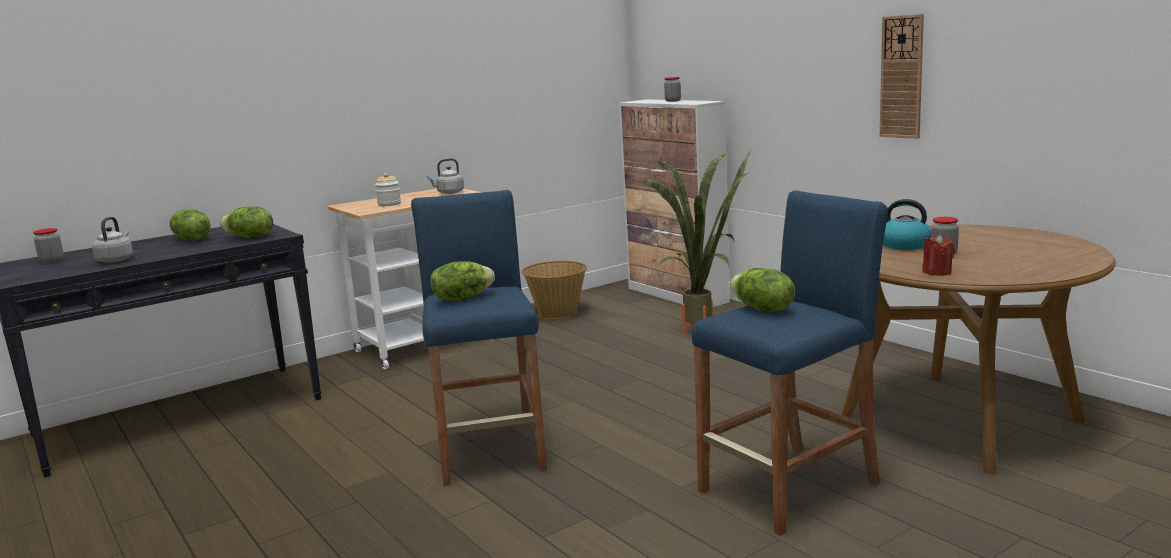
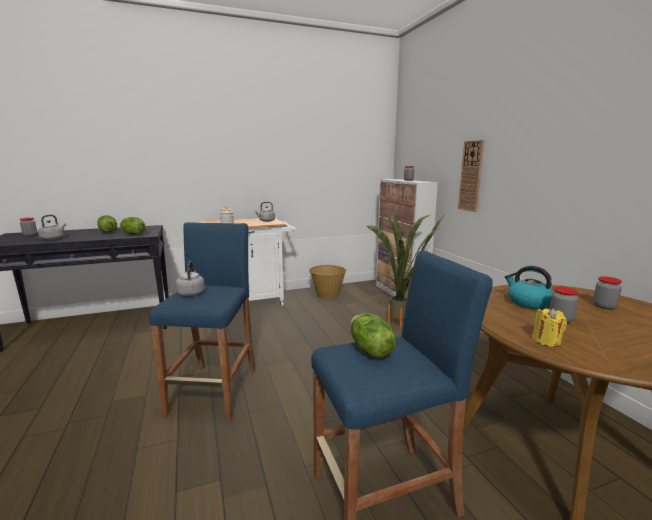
camera: 15 degrees right, 0 degrees up
lettuce [430,261,495,301] -> grey kettle [176,261,205,296]
wall clock [880,14,924,139] -> wall clock moved to [458,140,484,212]
red candle [922,234,955,276] -> yellow candle [532,308,567,347]
none -> jar [593,276,622,309]

